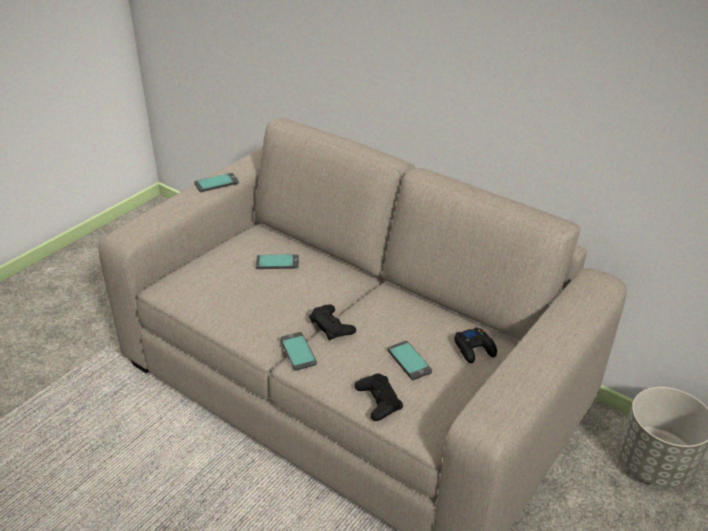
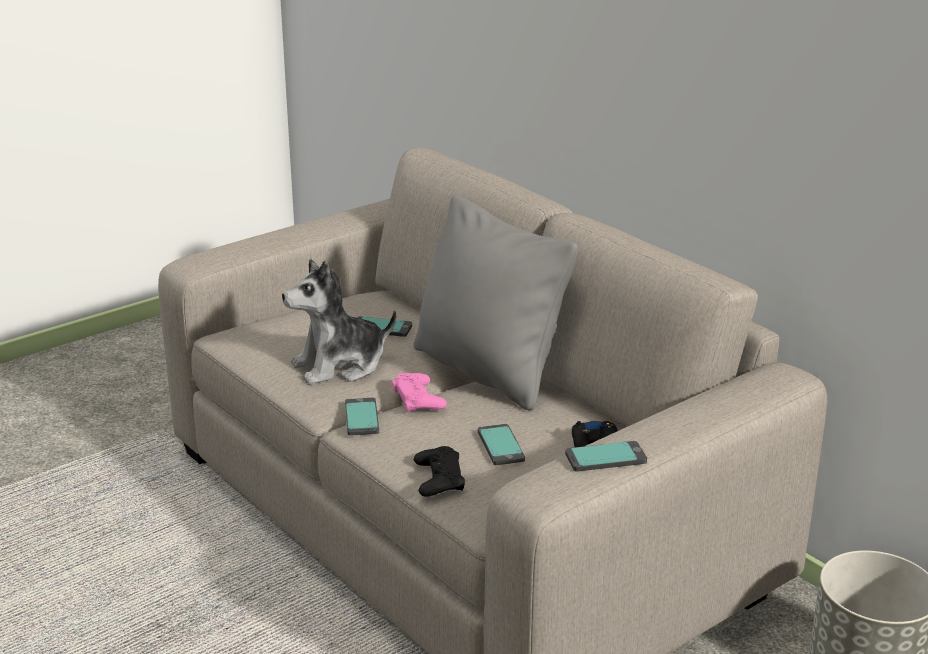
camera: 15 degrees right, 10 degrees down
phone [194,173,239,192] -> phone moved to [565,441,647,472]
black game controller [309,304,356,340] -> pink game controller [392,373,447,412]
none -> plush toy [282,259,396,385]
none -> grey pillow [413,195,578,410]

